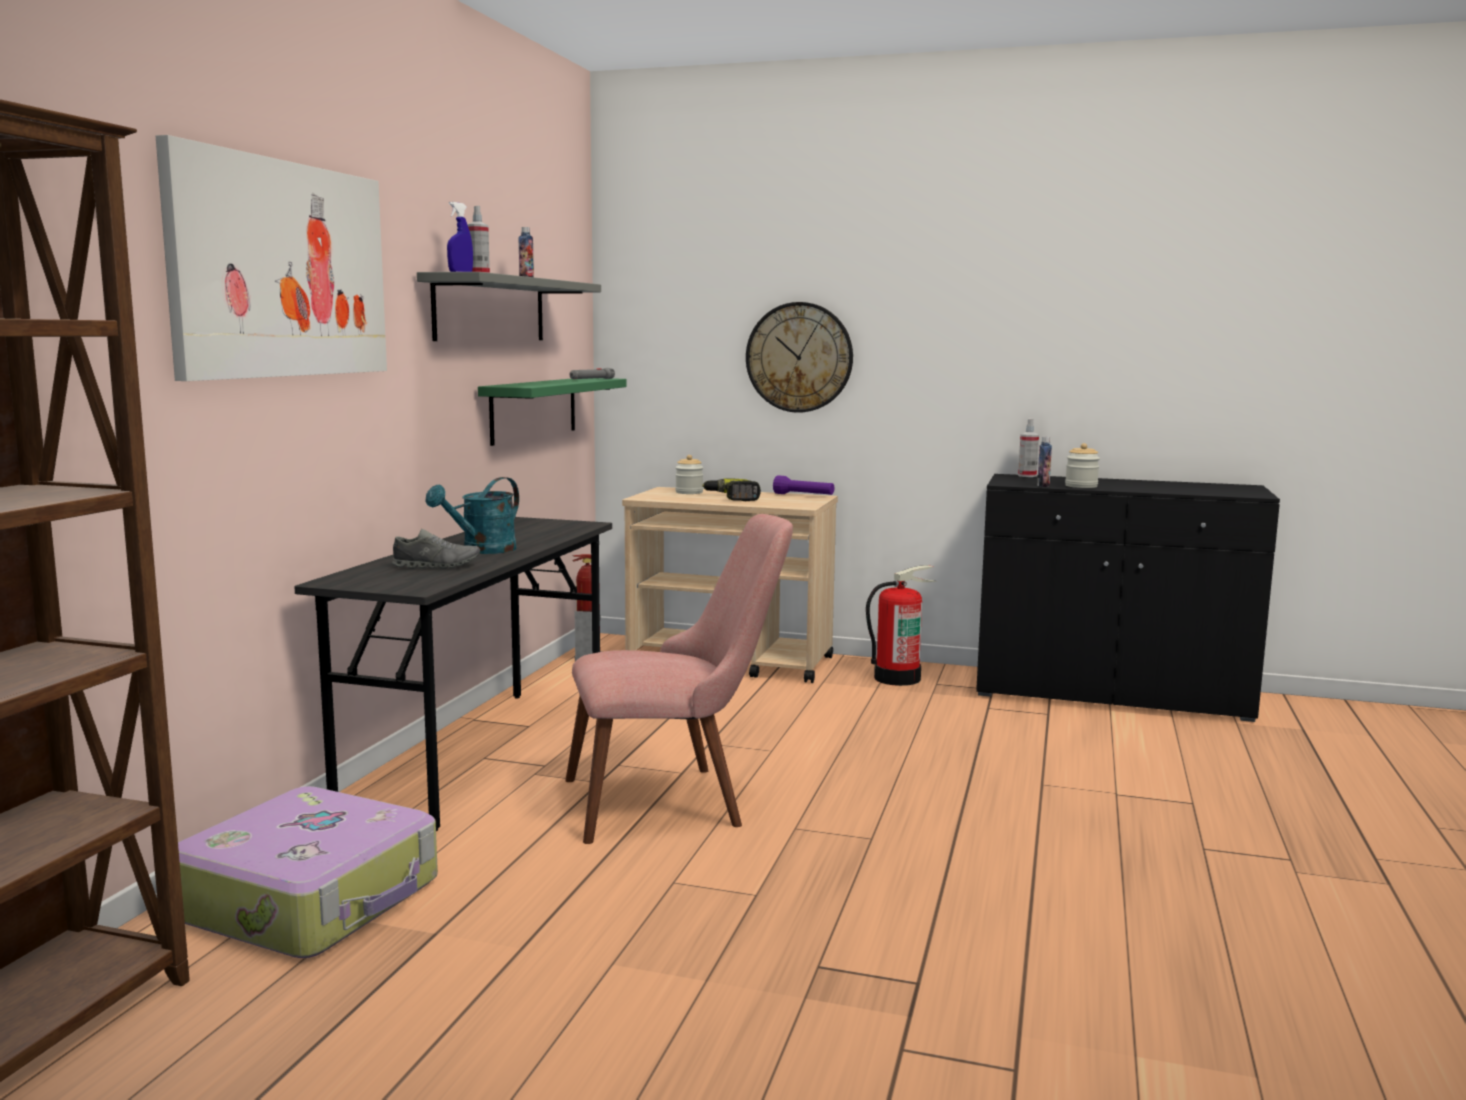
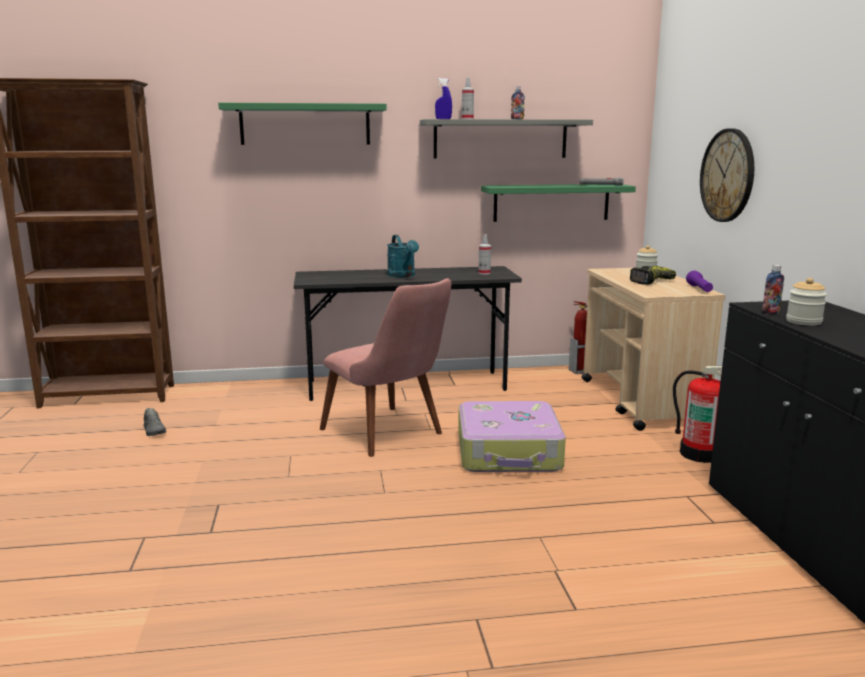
camera: 65 degrees right, 5 degrees up
picture [156,135,387,381] -> green shelf [218,103,387,145]
suitcase [178,786,438,958] -> suitcase moved to [458,401,566,472]
grey shoe [392,529,480,569] -> grey shoe moved to [144,408,167,436]
turquoise watering can [426,477,519,554] -> turquoise watering can turned 120 degrees counterclockwise [387,235,419,277]
spray bottle [1018,418,1039,477] -> spray bottle moved to [478,234,491,275]

